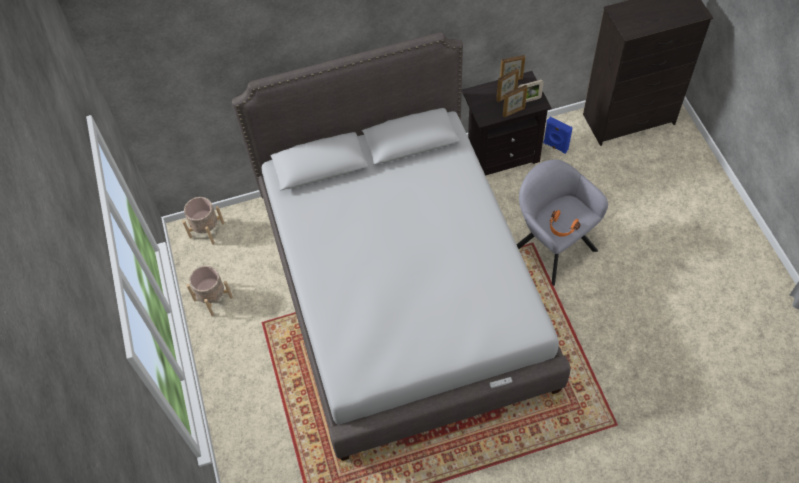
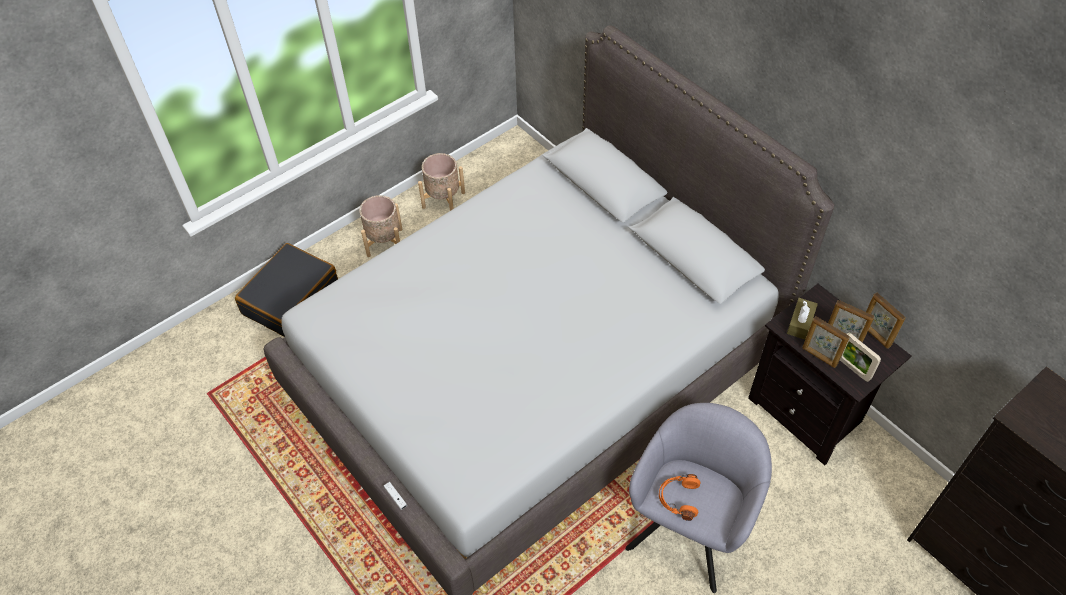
camera: 65 degrees right, 5 degrees down
beige planter [182,197,225,245] -> beige planter moved to [359,195,403,257]
blue speaker [543,117,573,154] -> none
none -> black suitcase [235,243,338,337]
none -> brown tissue box [787,298,818,340]

